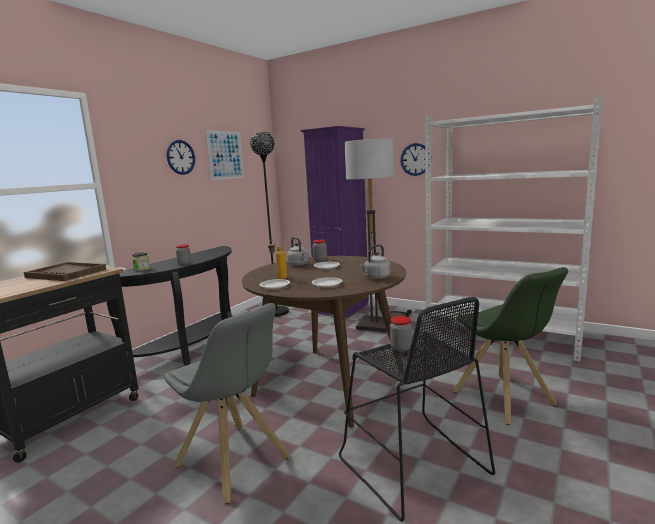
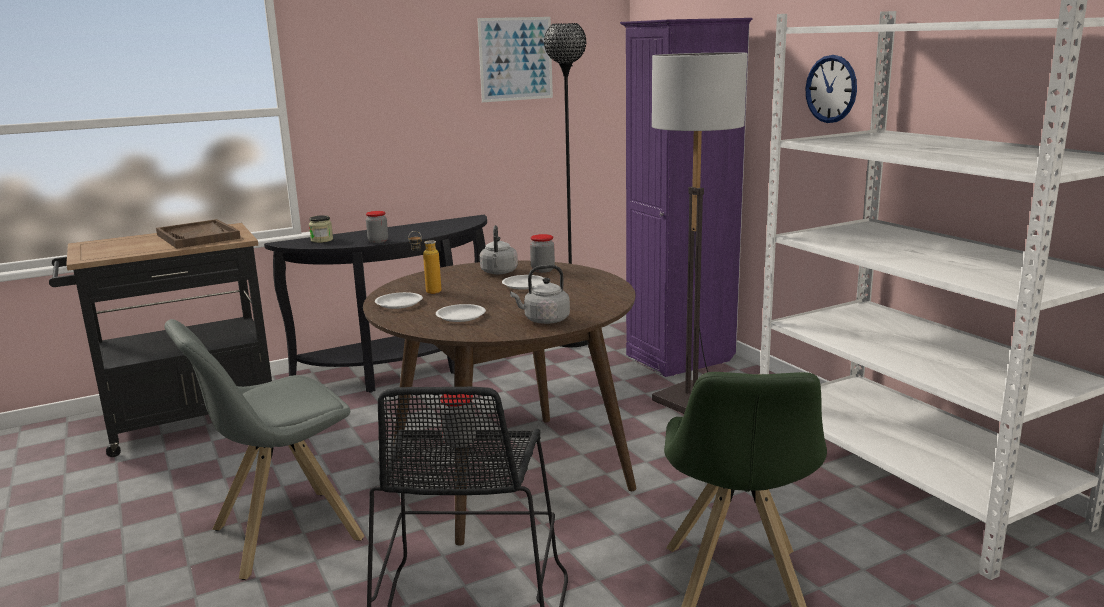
camera: 30 degrees right, 5 degrees up
grey chair [164,303,290,504] -> grey chair turned 75 degrees clockwise [164,319,364,580]
wall clock [167,140,195,175] -> none

